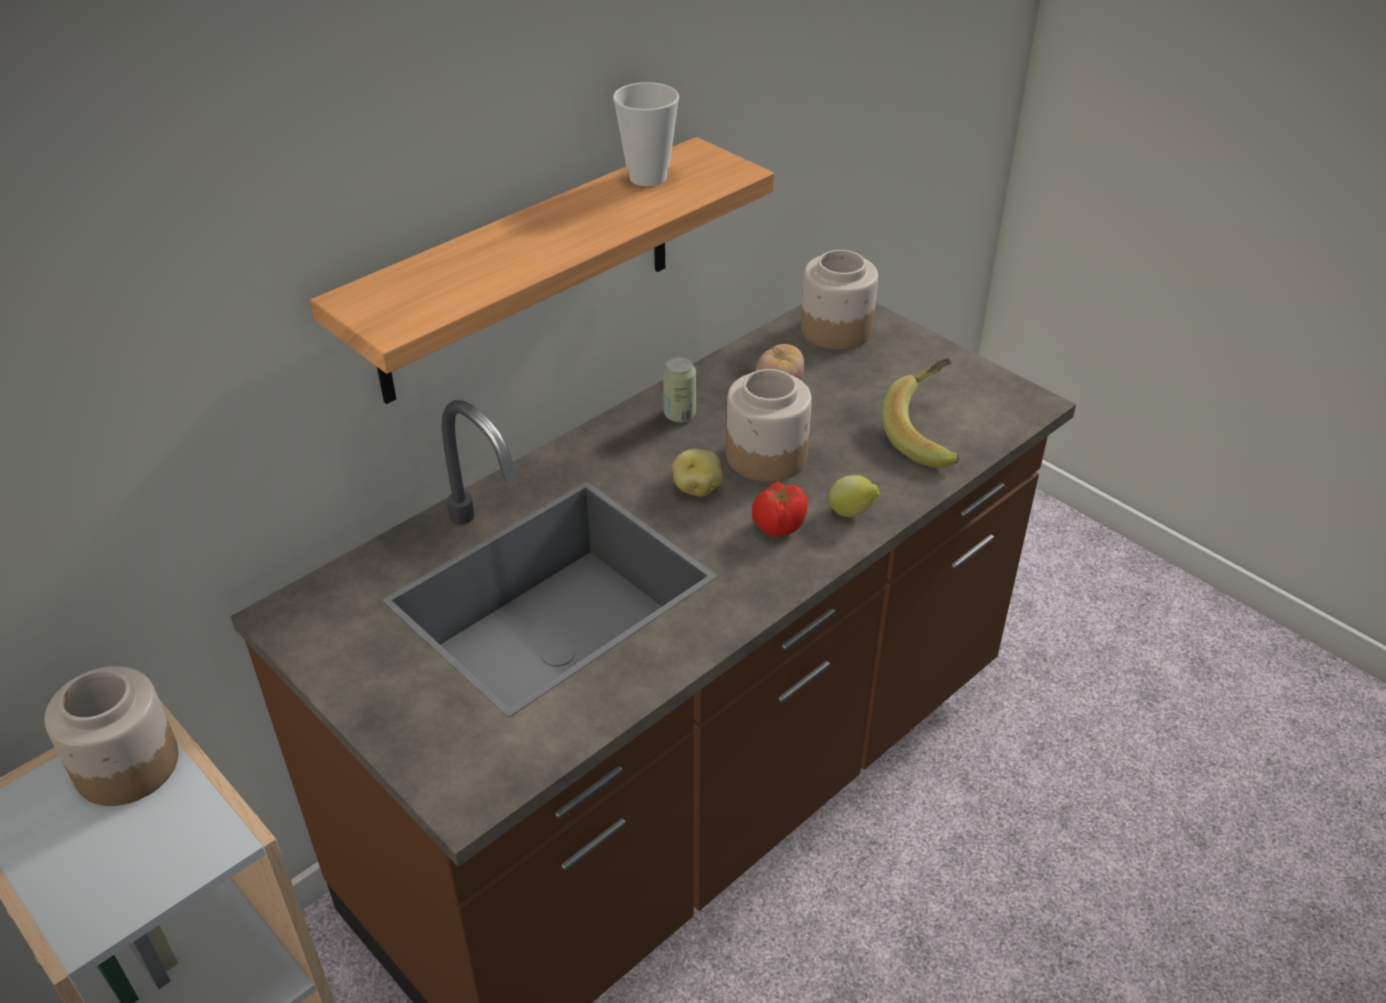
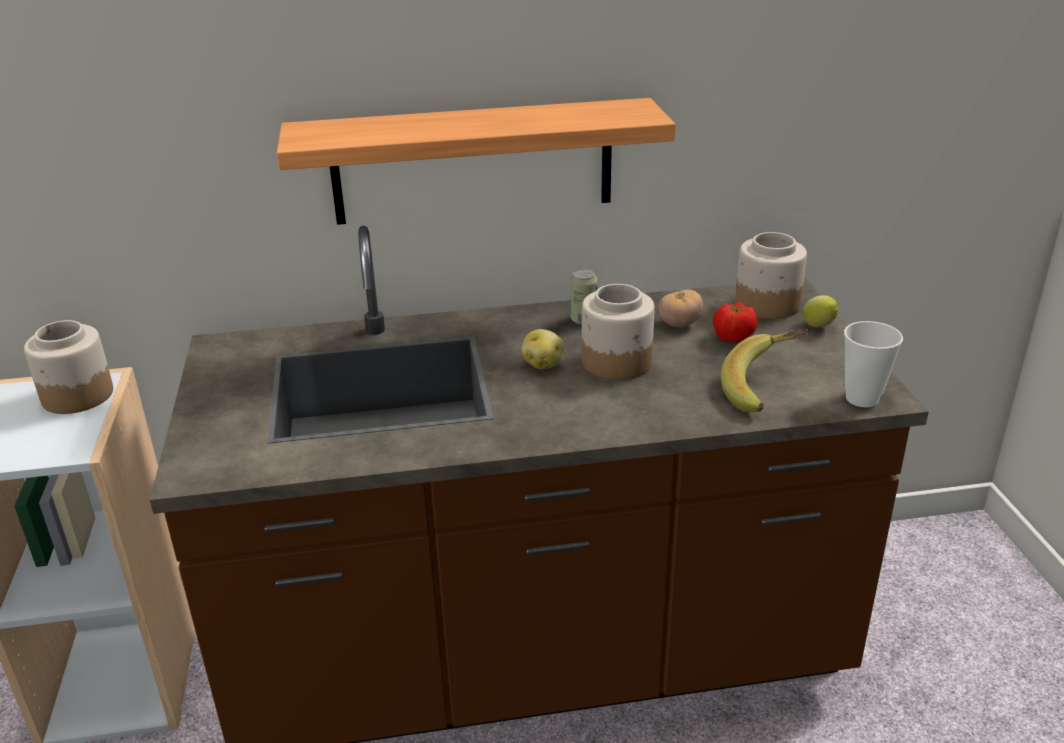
camera: 35 degrees right, 10 degrees down
cup [613,82,679,186] -> cup moved to [844,321,903,407]
tomato [752,481,808,537] -> tomato moved to [713,302,757,343]
lemon [829,475,880,517] -> lemon moved to [803,295,839,327]

